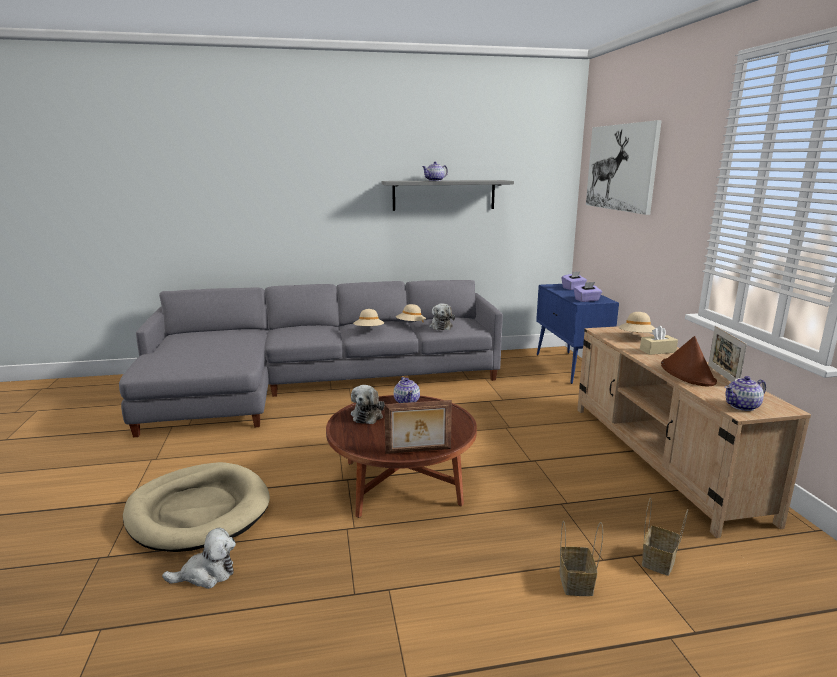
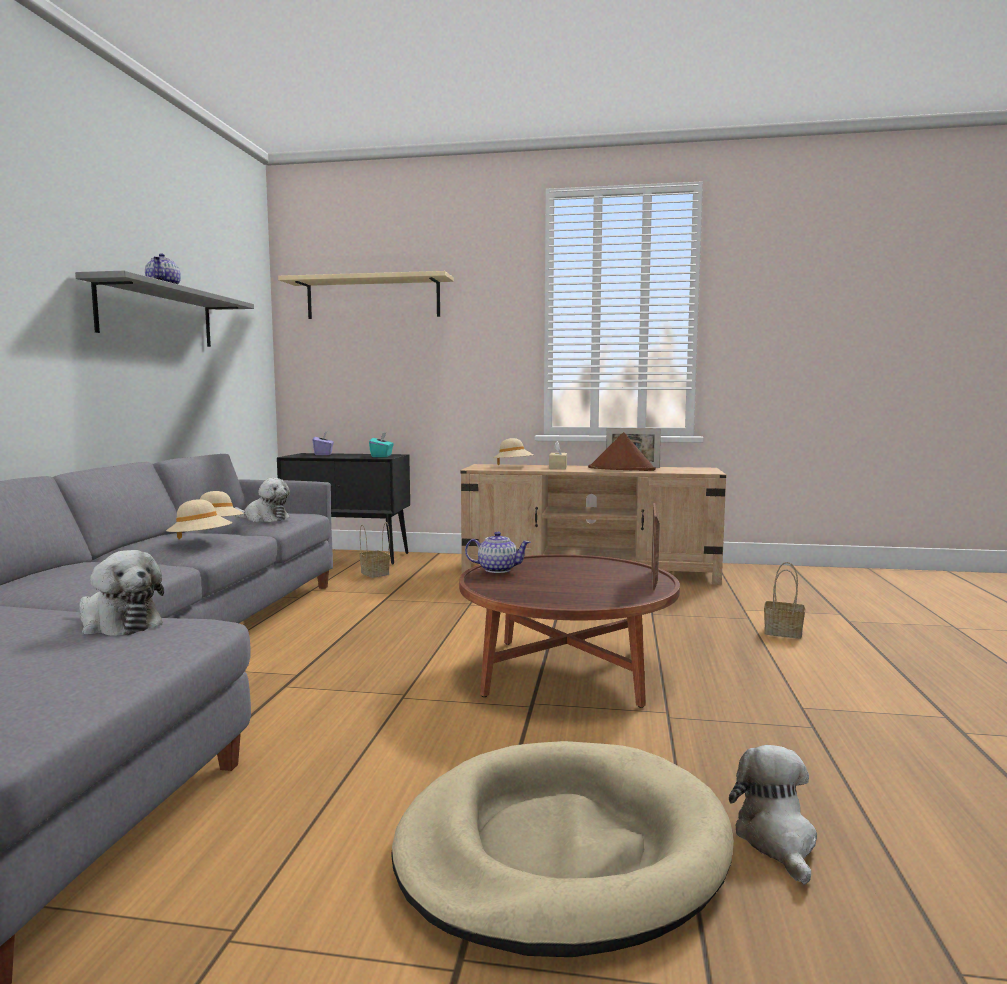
camera: 70 degrees left, 10 degrees down
plush toy [351,385,385,424] -> plush toy moved to [79,550,164,636]
blue cabinet [536,284,619,384] -> black cabinet [277,453,410,564]
purple tissue box [574,282,602,302] -> turquoise tissue box [369,433,394,457]
picture [586,120,662,215] -> beige shelf [278,271,454,319]
basket [642,497,688,576] -> basket moved to [360,522,390,578]
teapot [725,376,766,411] -> none

